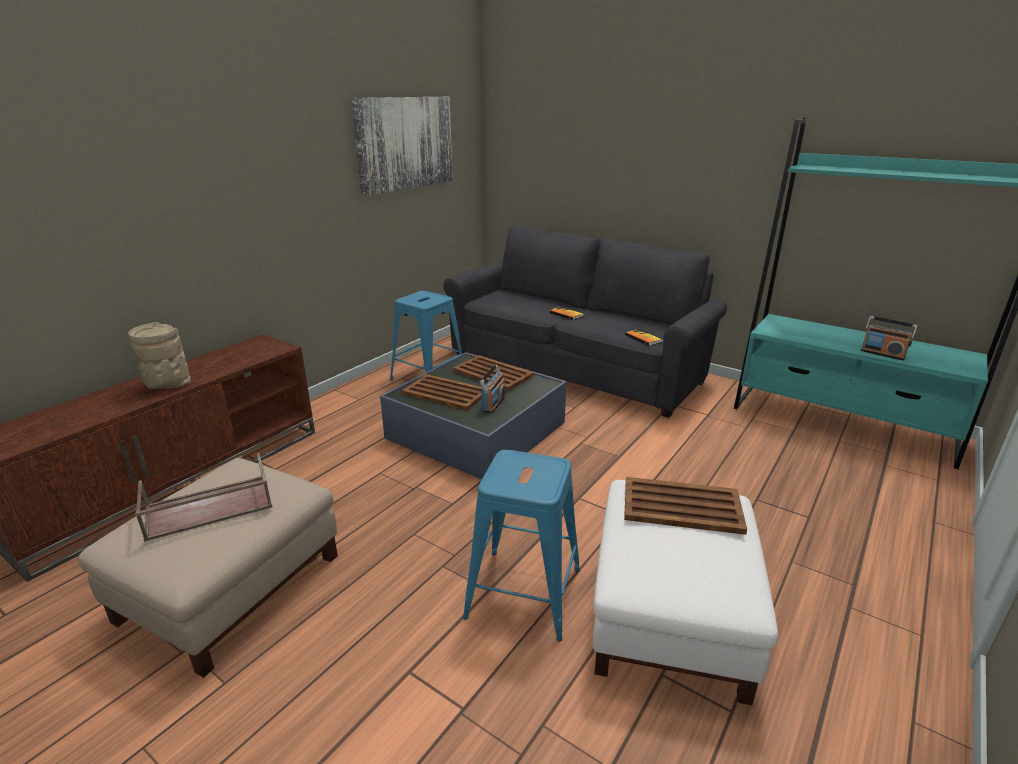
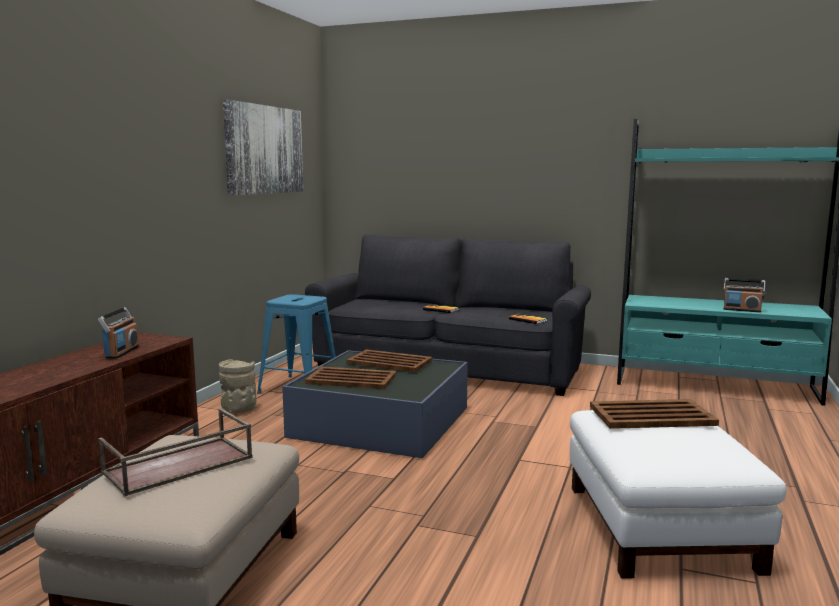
camera: 15 degrees left, 15 degrees down
beige vase [128,322,191,389] -> beige vase moved to [219,359,257,413]
blue stool [463,450,580,641] -> none
radio [480,364,505,413] -> radio moved to [98,307,139,359]

